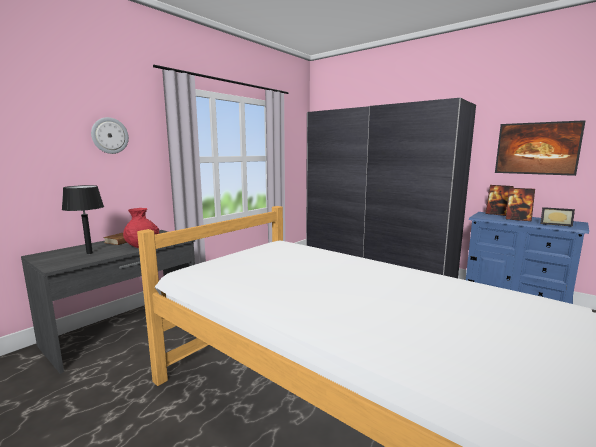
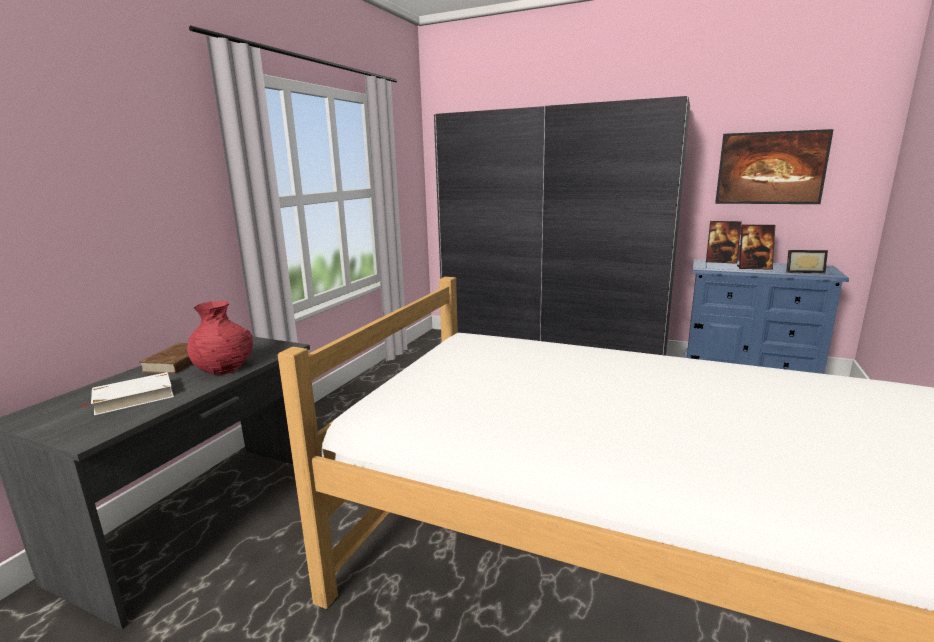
camera: 15 degrees left, 5 degrees up
black table lamp [62,185,104,254] -> white book [79,372,174,415]
wall clock [91,117,129,154] -> none

